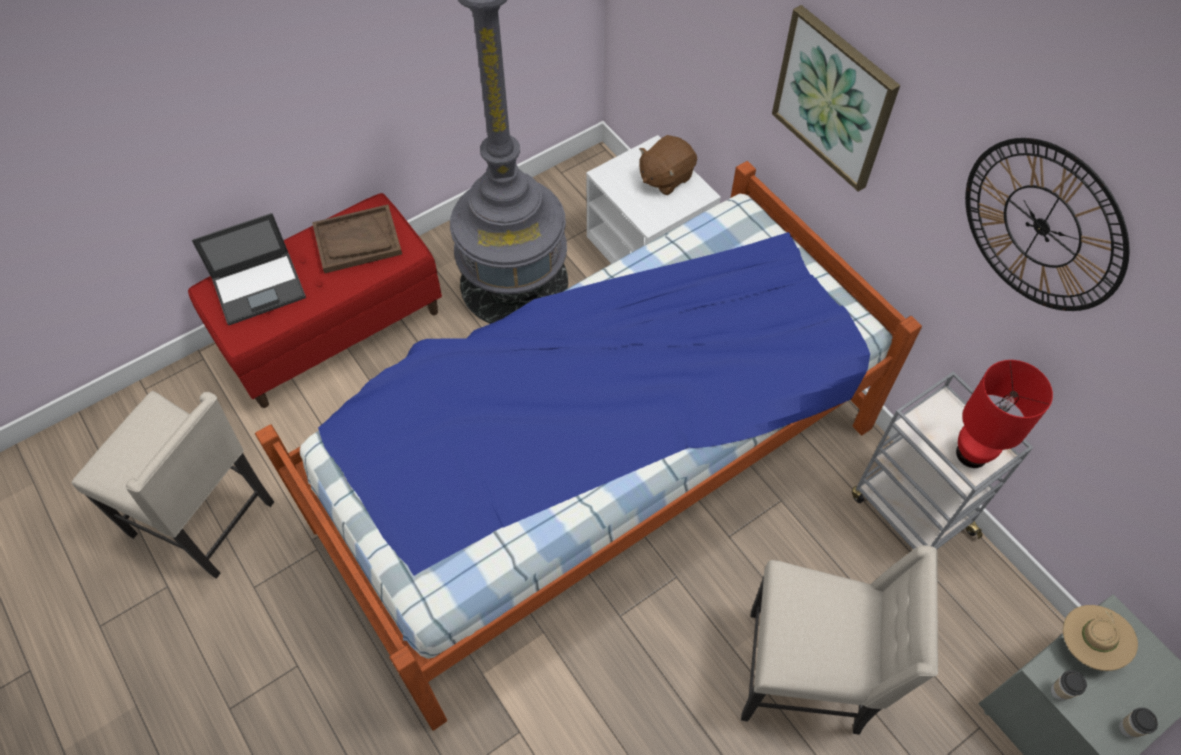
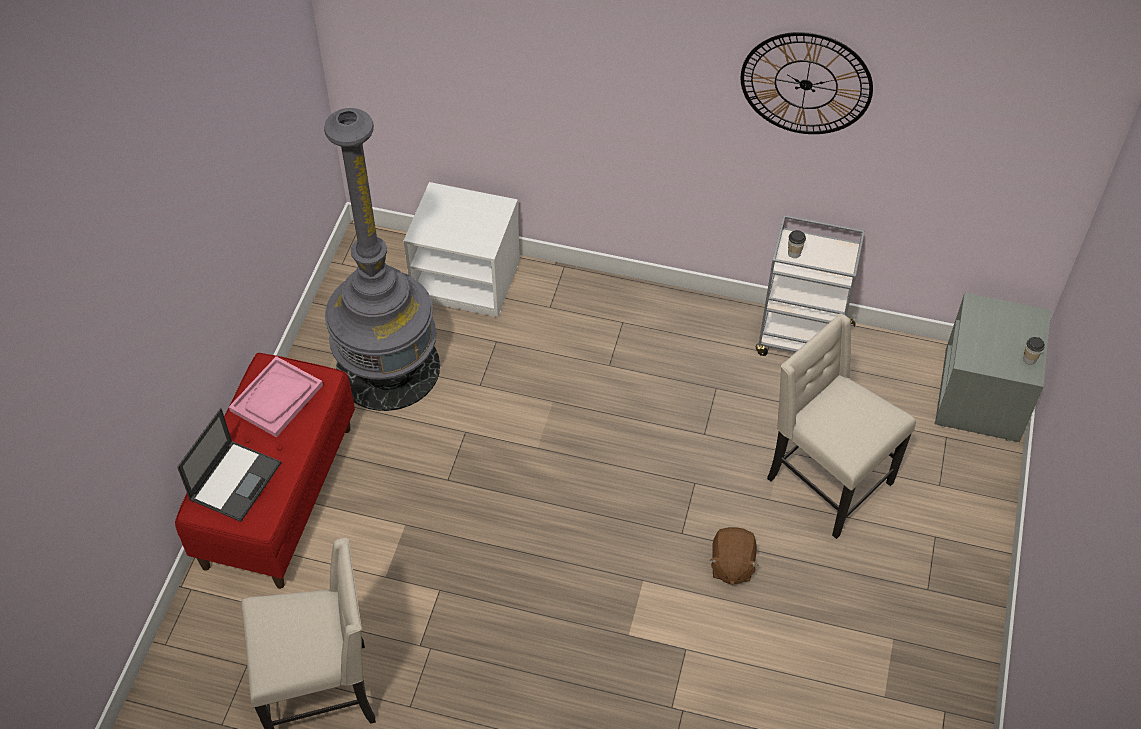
camera: 40 degrees left, 5 degrees down
bed [255,161,922,730] -> none
brown tray [312,204,402,273] -> pink tray [229,356,323,437]
brown plush toy [639,135,697,195] -> brown plush toy moved to [710,527,759,586]
beige chair [741,545,938,735] -> beige chair turned 105 degrees counterclockwise [767,313,916,539]
picture [772,5,900,192] -> none
red table lamp [956,360,1053,468] -> none
cup [1051,670,1087,701] -> cup moved to [788,230,806,258]
beige hat [1063,605,1138,671] -> none

